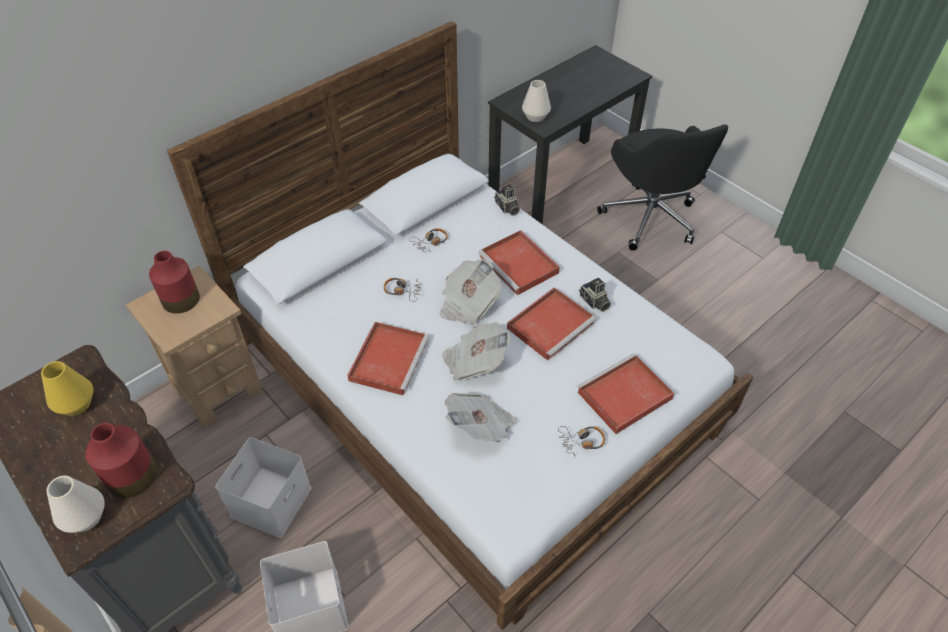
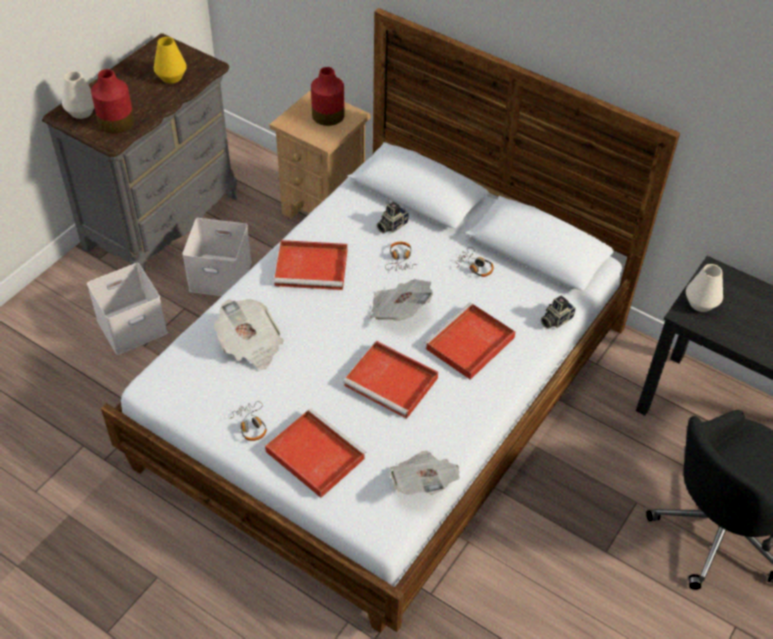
camera: 75 degrees right, 0 degrees up
newspaper [442,322,511,381] -> newspaper moved to [390,451,460,495]
camera [579,278,611,312] -> camera moved to [377,202,409,233]

